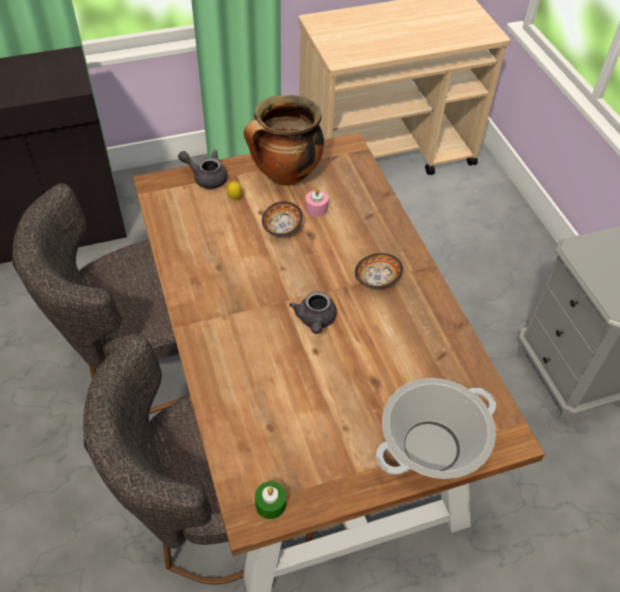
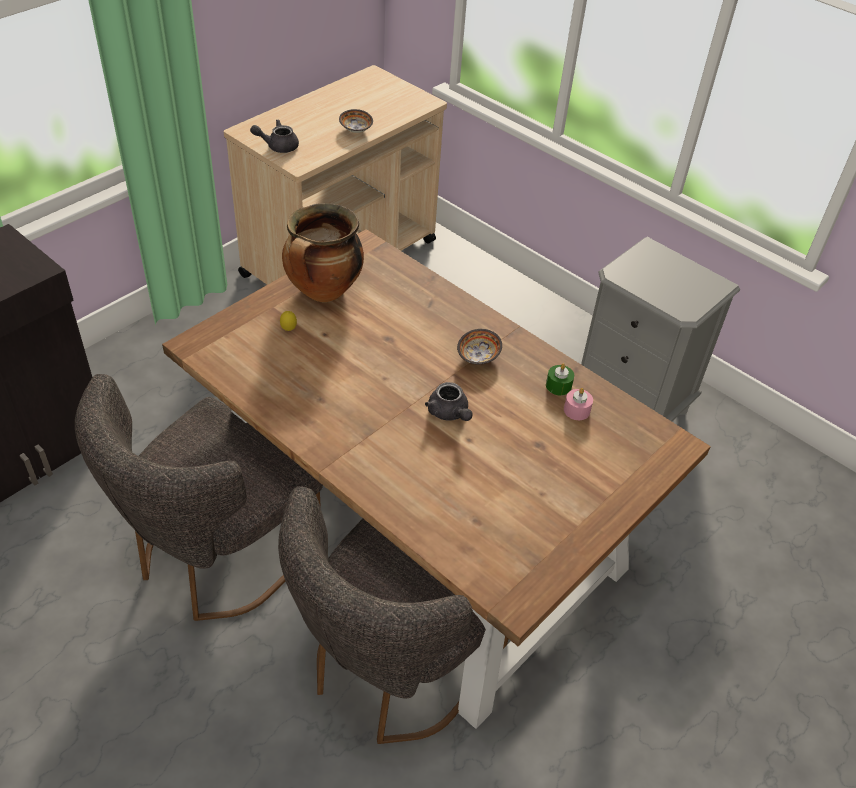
camera: 30 degrees left, 5 degrees down
grey teapot [178,150,228,189] -> grey teapot moved to [250,119,299,153]
green candle [255,481,286,519] -> green candle moved to [546,363,574,396]
bowl [262,201,303,236] -> bowl moved to [339,109,373,133]
pink candle [305,189,328,217] -> pink candle moved to [564,388,593,420]
cooking pot [376,378,496,479] -> none

